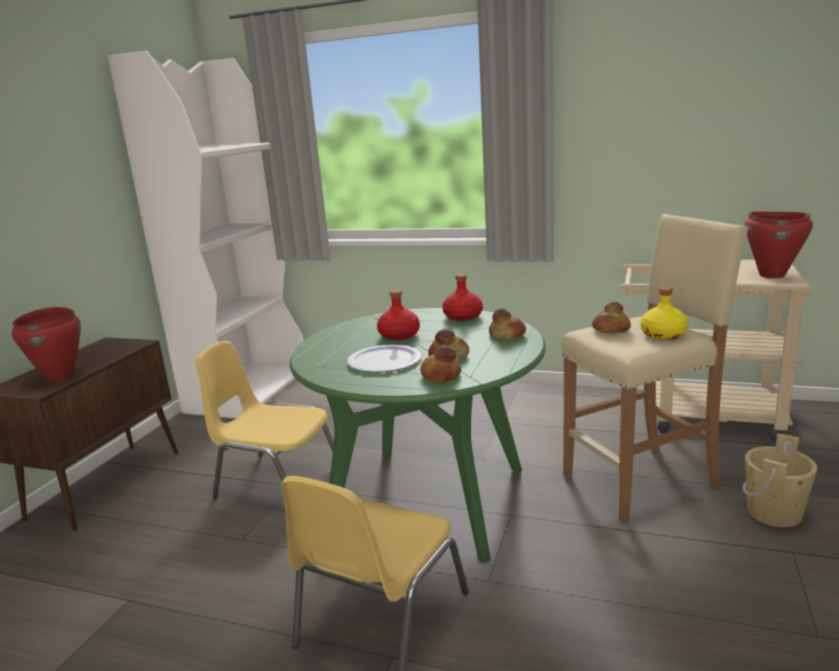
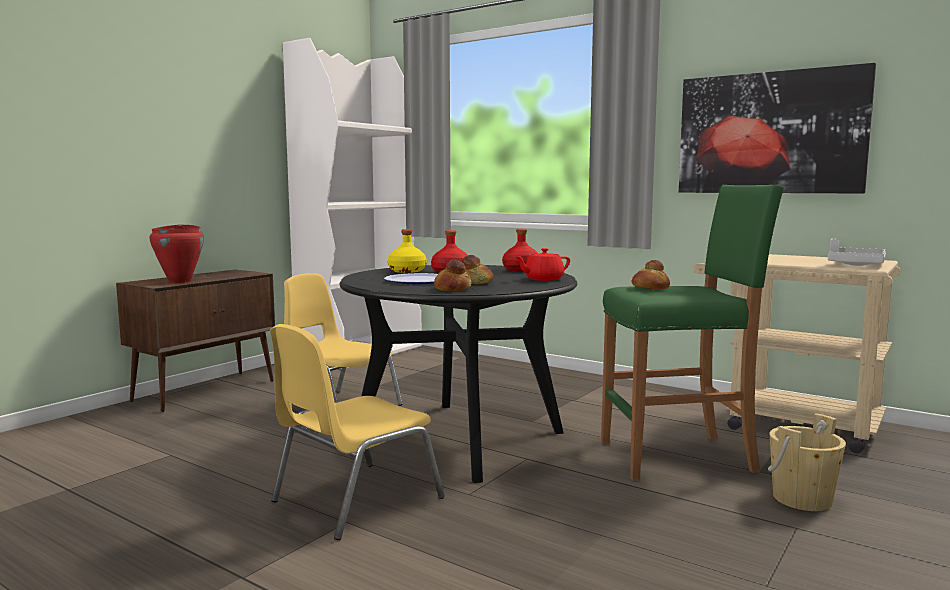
camera: 15 degrees right, 10 degrees down
green dining table [290,308,546,563] -> black dining table [339,265,577,483]
bread [489,308,526,340] -> red teapot [515,248,570,281]
beige stool [561,214,749,523] -> green stool [601,185,784,480]
yellow bottle [640,287,689,340] -> yellow bottle moved to [388,229,427,273]
red cooking pot [744,212,813,278] -> grey tray [828,239,886,266]
none -> picture [679,63,876,194]

